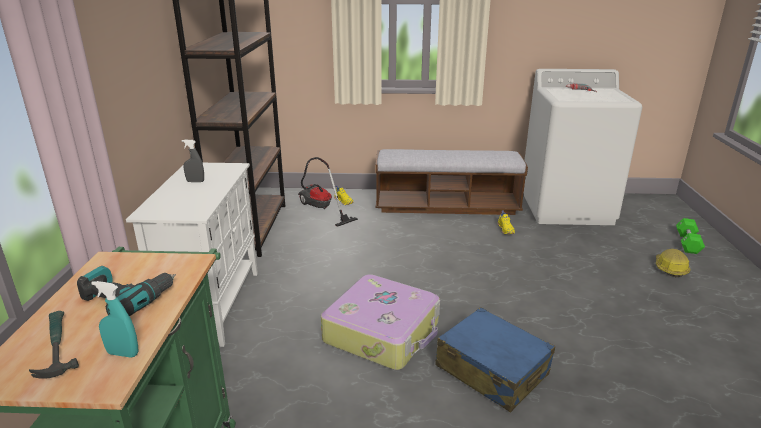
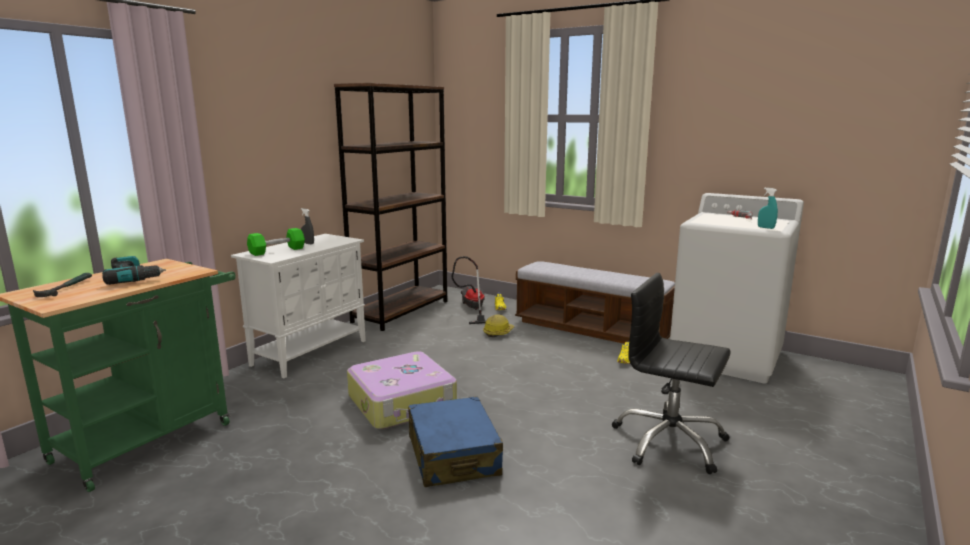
camera: 30 degrees right, 10 degrees down
turquoise spray bottle [91,281,139,358] -> turquoise spray bottle moved to [758,187,778,229]
hard hat [656,249,691,277] -> hard hat moved to [483,314,514,337]
green dumbbell [676,218,705,254] -> green dumbbell moved to [247,228,305,256]
none -> black office chair [612,273,731,474]

